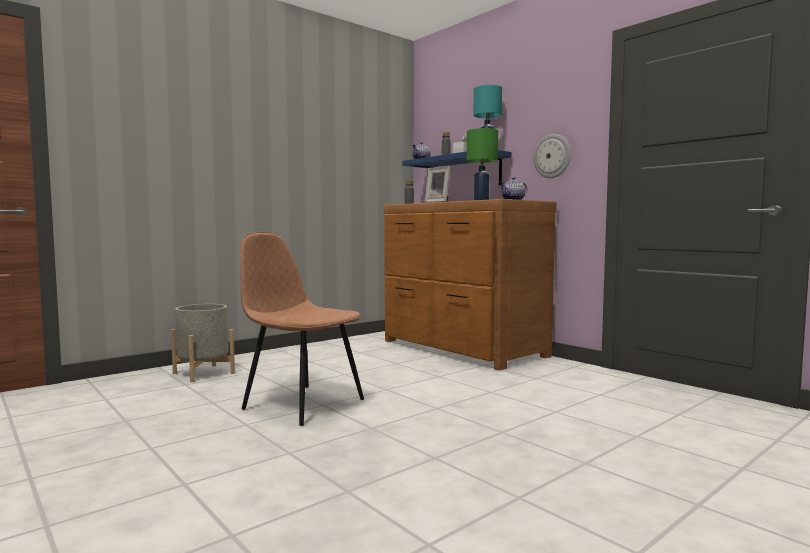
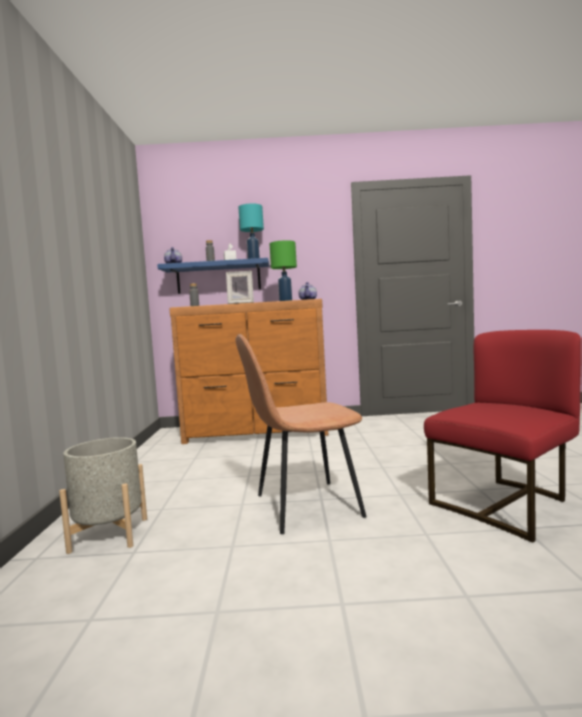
camera: 50 degrees left, 0 degrees up
wall clock [534,134,571,178] -> none
none -> red chair [424,330,581,543]

